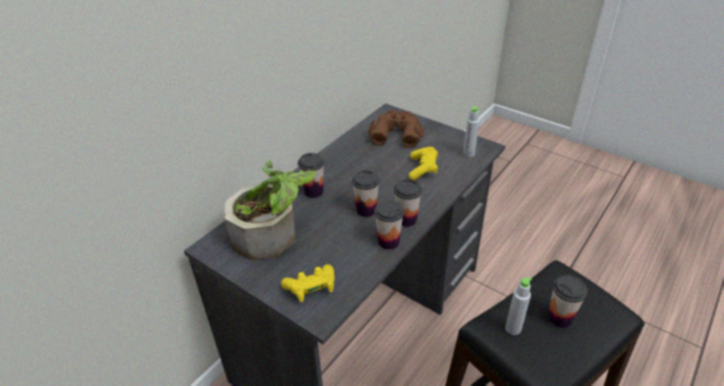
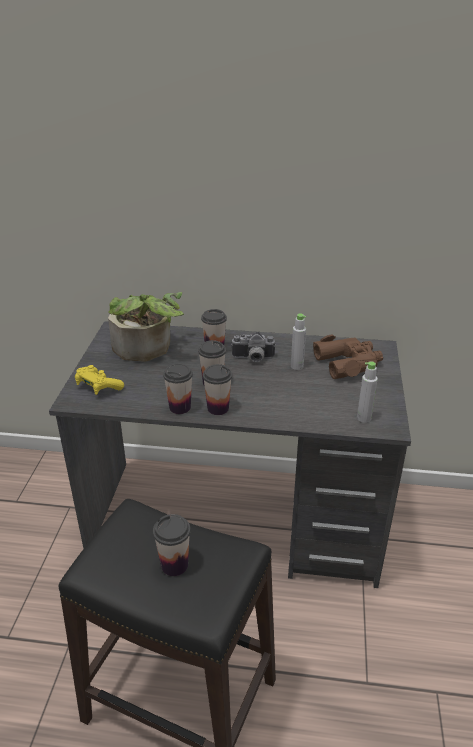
camera: 60 degrees right, 5 degrees down
yellow game controller [409,147,438,180] -> none
grey bottle [505,277,532,335] -> grey bottle moved to [291,313,306,370]
none -> camera [231,332,276,362]

